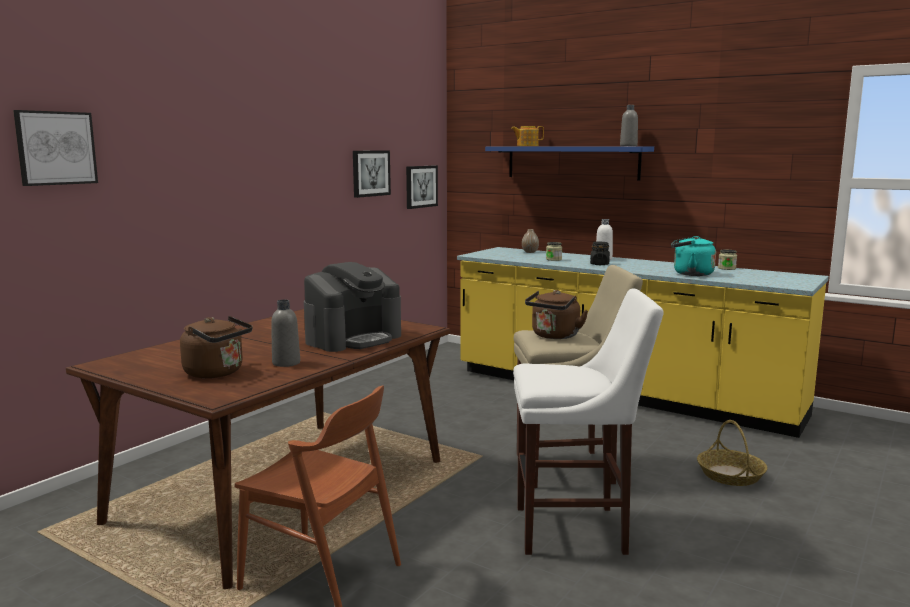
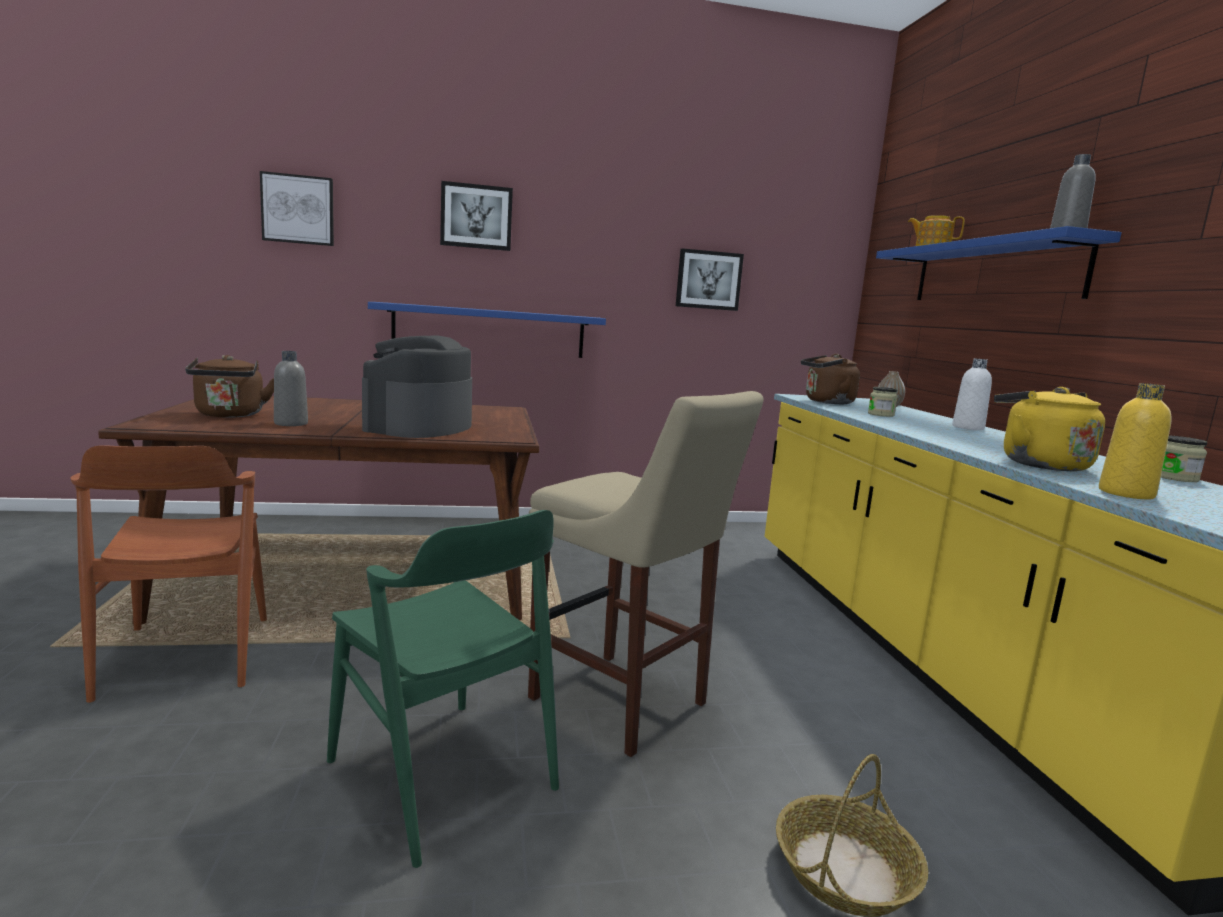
camera: 45 degrees right, 0 degrees up
coffee machine [304,262,401,352] -> coffee machine turned 105 degrees clockwise [362,335,472,438]
picture [406,165,438,209] -> picture moved to [440,181,513,251]
white stool [513,289,664,555] -> green chair [327,510,559,868]
brown kettle [525,290,588,339] -> brown kettle moved to [801,354,860,404]
black jar [590,242,610,265] -> none
turquoise kettle [671,236,716,276] -> yellow kettle [994,387,1105,471]
none -> blue shelf [368,302,606,358]
none -> yellow bottle [1099,383,1171,499]

